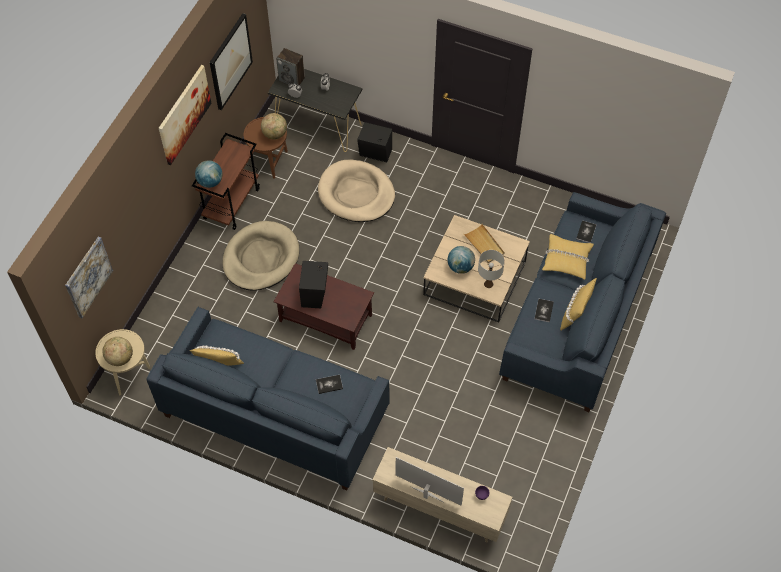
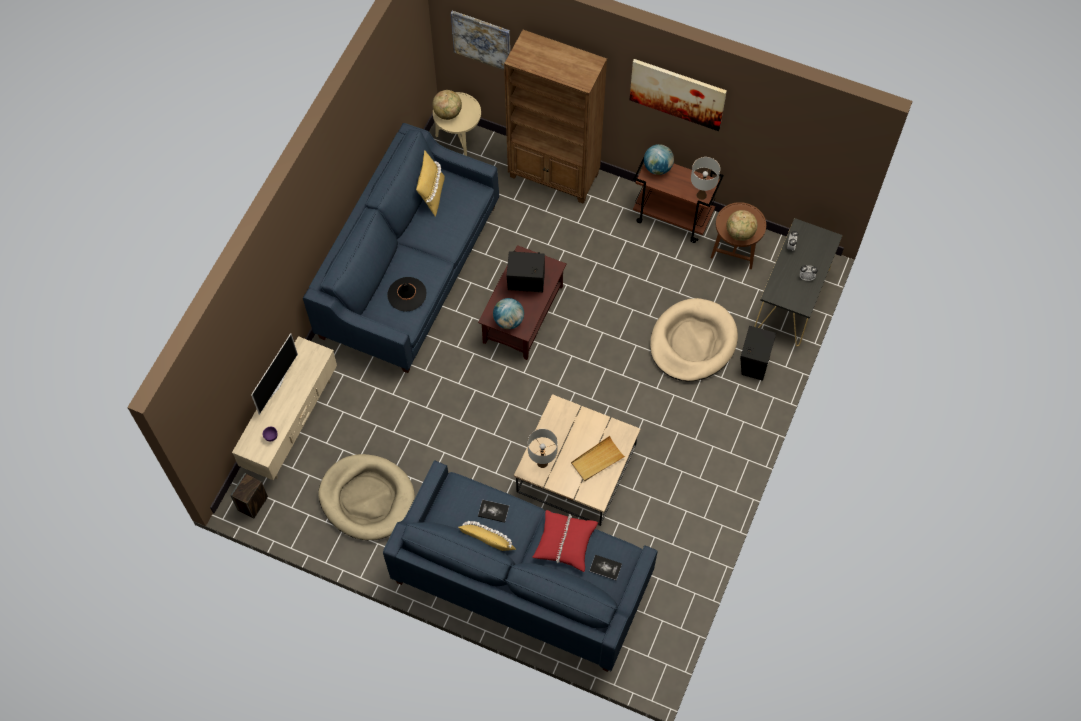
camera: 90 degrees right, 5 degrees up
picture [210,13,253,110] -> none
beige dog bed [222,221,299,291] -> beige dog bed moved to [319,454,415,540]
speaker [276,48,305,85] -> speaker moved to [230,473,268,518]
book [316,375,343,394] -> black hat [387,277,426,311]
globe [448,246,475,274] -> globe moved to [493,298,524,329]
yellow pillow [542,234,594,280] -> red pillow [533,510,598,572]
none -> brown bookcase [504,30,607,204]
none -> white table lamp [691,157,720,200]

